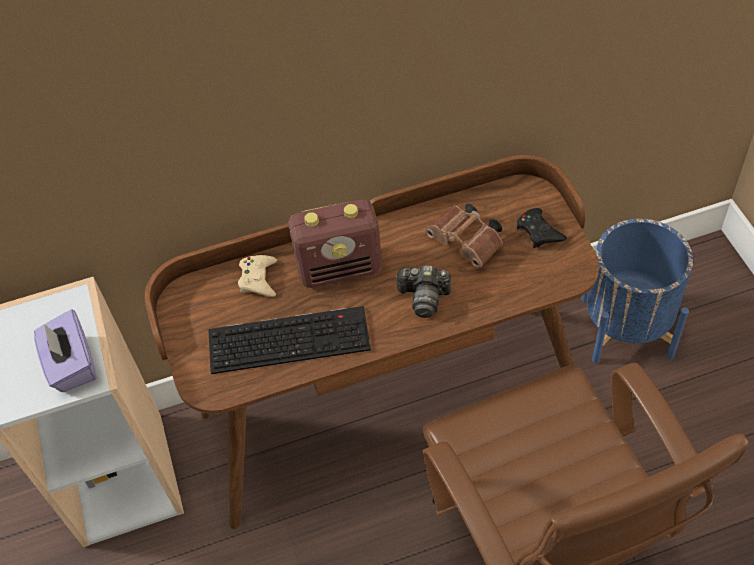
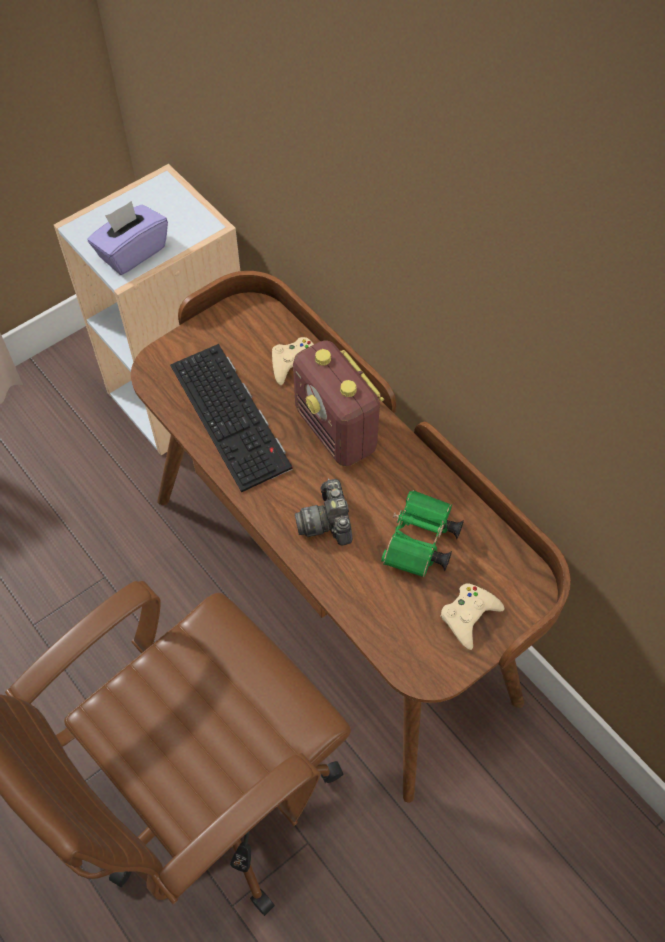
camera: 65 degrees right, 5 degrees up
brown binoculars [426,204,503,268] -> green binoculars [381,490,464,577]
black game controller [516,208,567,248] -> beige game controller [440,583,504,650]
blue planter [581,219,693,363] -> none

